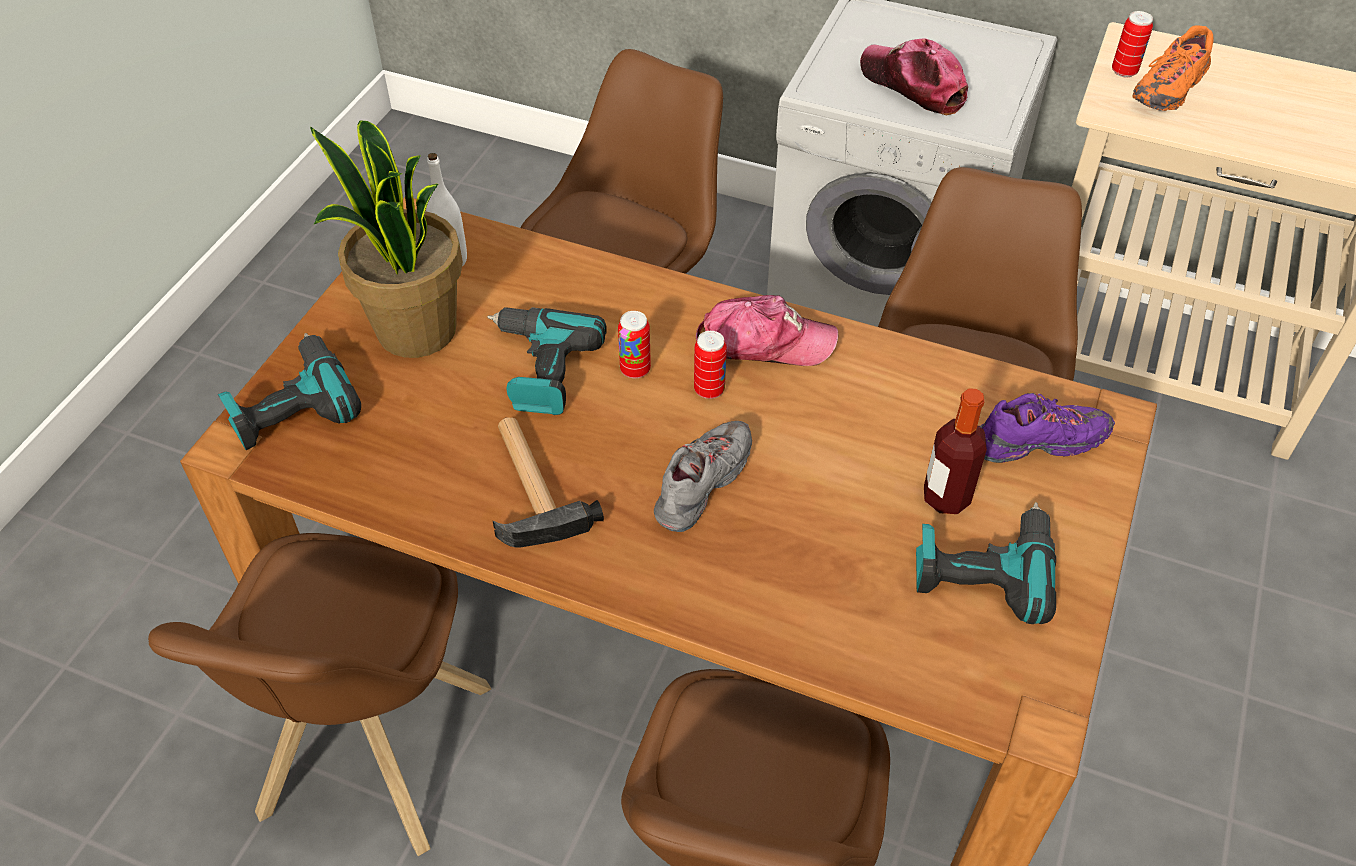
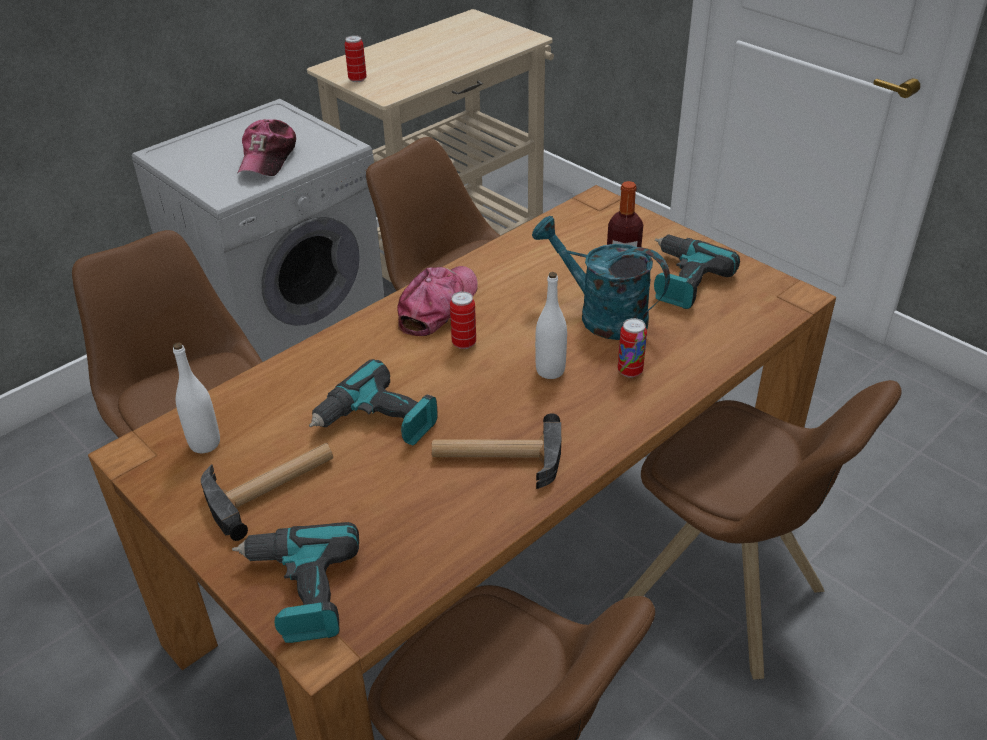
camera: 65 degrees left, 10 degrees down
potted plant [310,120,463,358] -> hammer [201,443,333,541]
can [618,311,651,378] -> can moved to [618,318,647,378]
grey shoe [654,421,752,532] -> white bottle [535,272,567,379]
cap [860,39,968,115] -> cap turned 60 degrees counterclockwise [238,119,296,176]
purple shoe [979,393,1115,463] -> none
orange shoe [1133,25,1213,111] -> none
none -> turquoise watering can [532,216,670,340]

